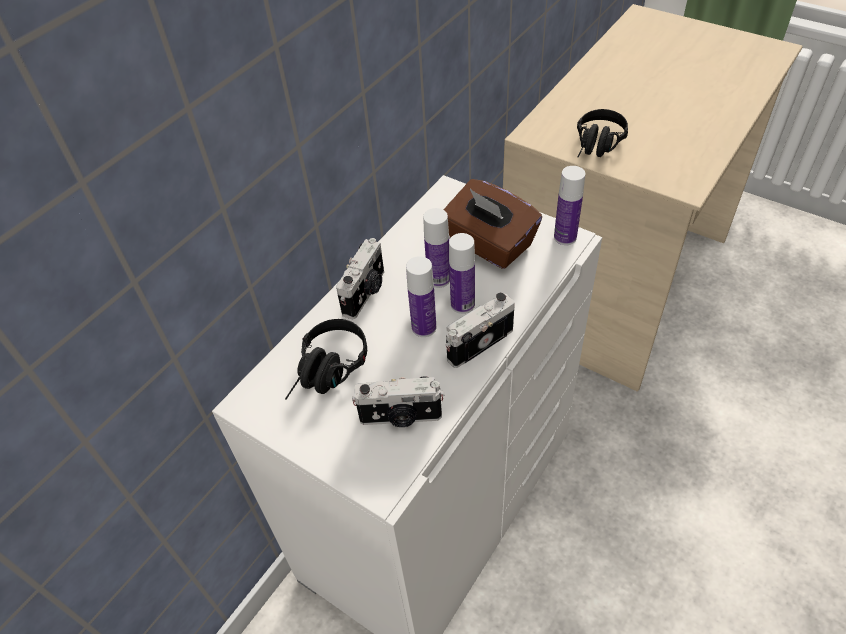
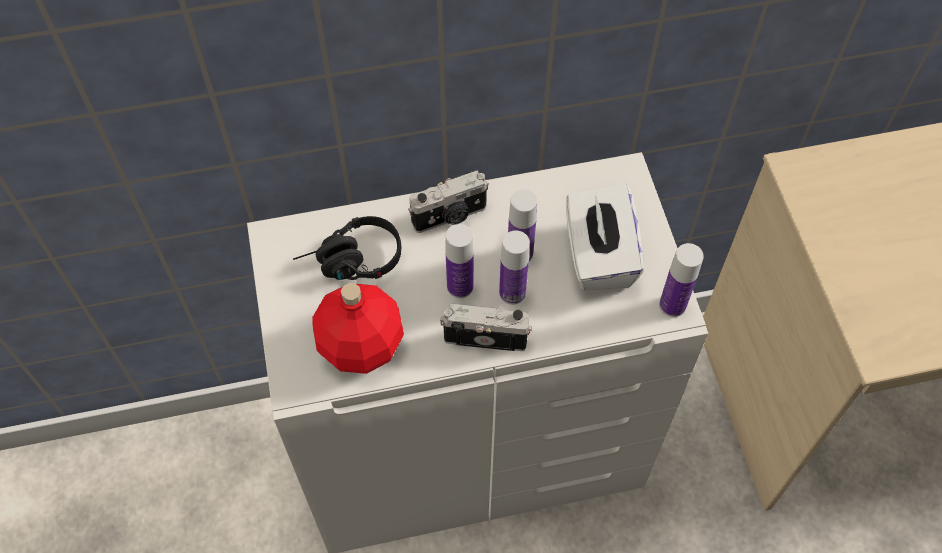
camera: 40 degrees right, 10 degrees up
camera [352,376,444,427] -> red bottle [312,283,404,374]
brown tissue box [443,179,542,269] -> white tissue box [566,183,644,290]
black headphones [577,109,628,157] -> none

